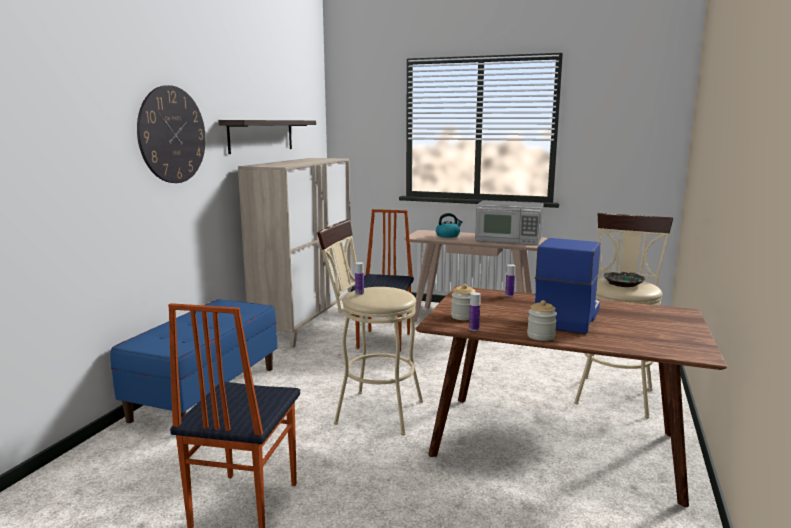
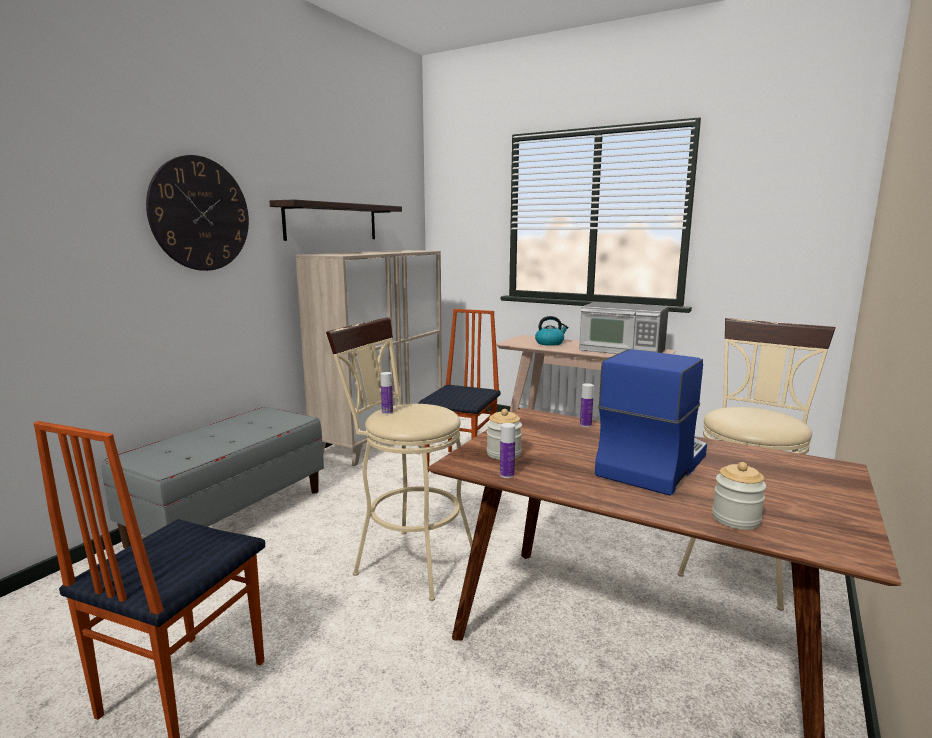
camera: 10 degrees right, 0 degrees up
blue bench [110,299,277,423] -> grey bench [102,407,324,549]
jar [527,300,557,341] -> jar moved to [712,462,766,530]
bowl [603,272,645,287] -> none

